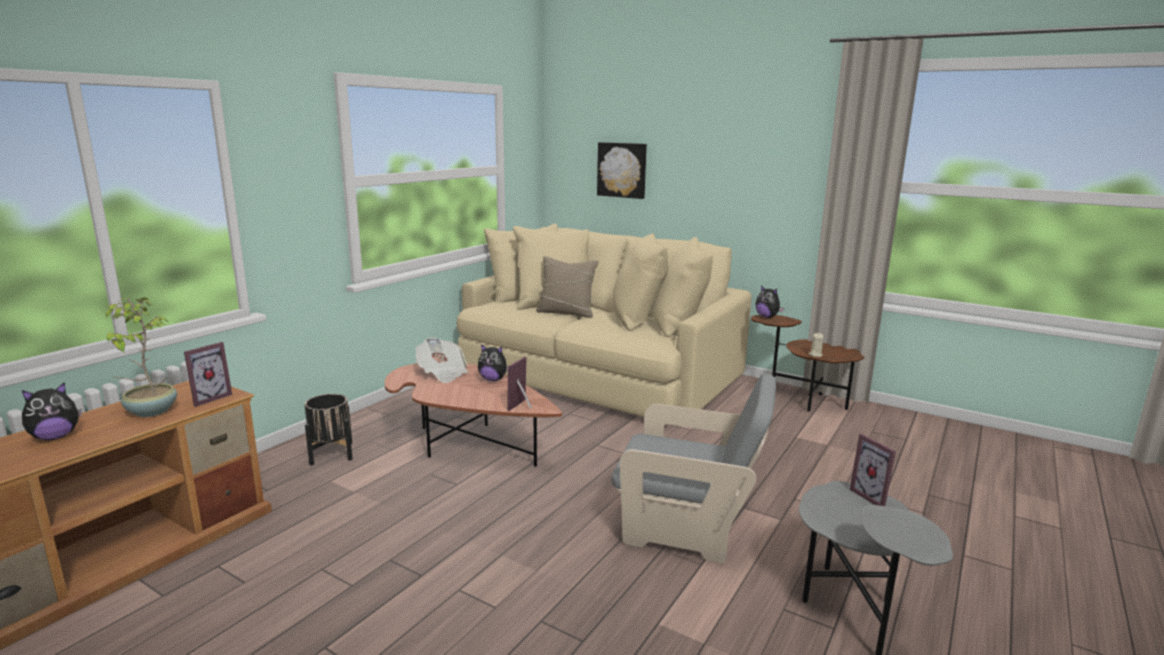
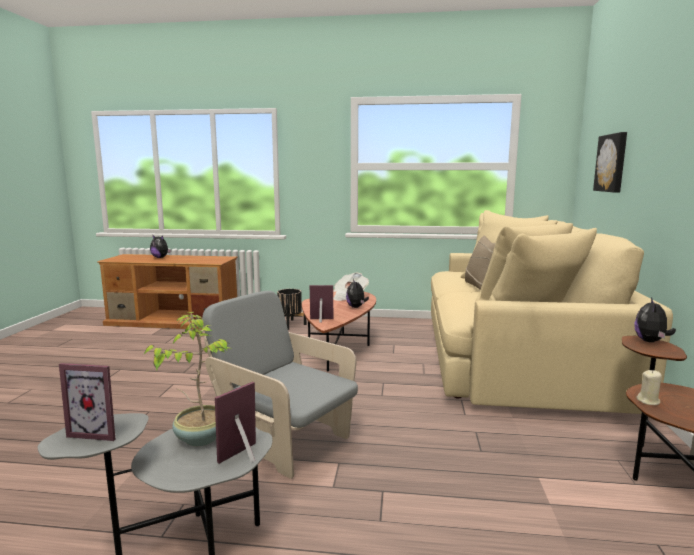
camera: 65 degrees right, 5 degrees down
potted plant [106,298,177,417] -> potted plant moved to [144,312,231,446]
picture frame [184,342,232,407] -> picture frame moved to [59,363,115,441]
grey armchair [612,373,776,563] -> grey armchair turned 135 degrees clockwise [202,291,358,479]

